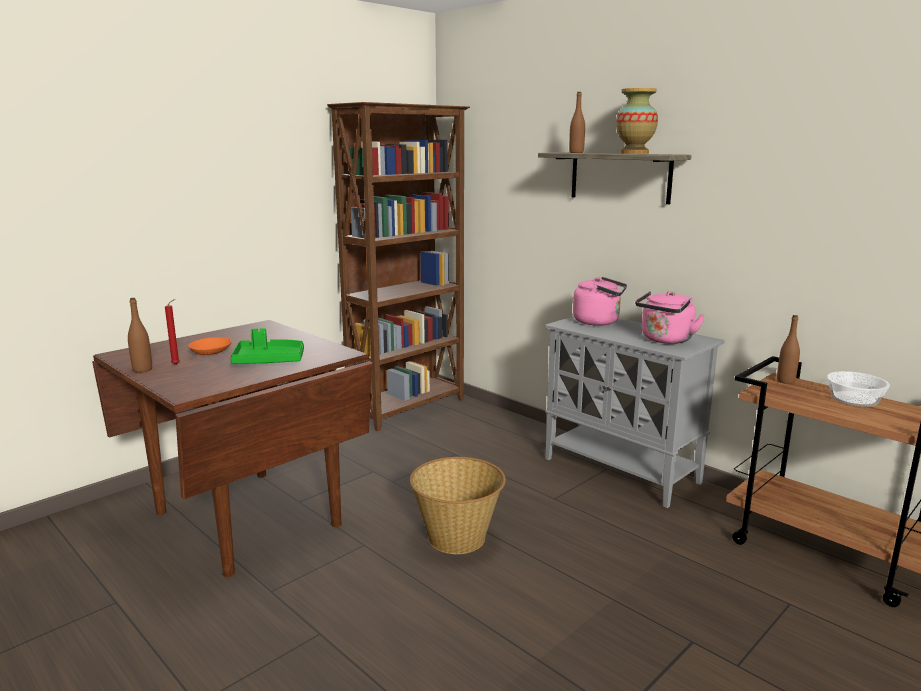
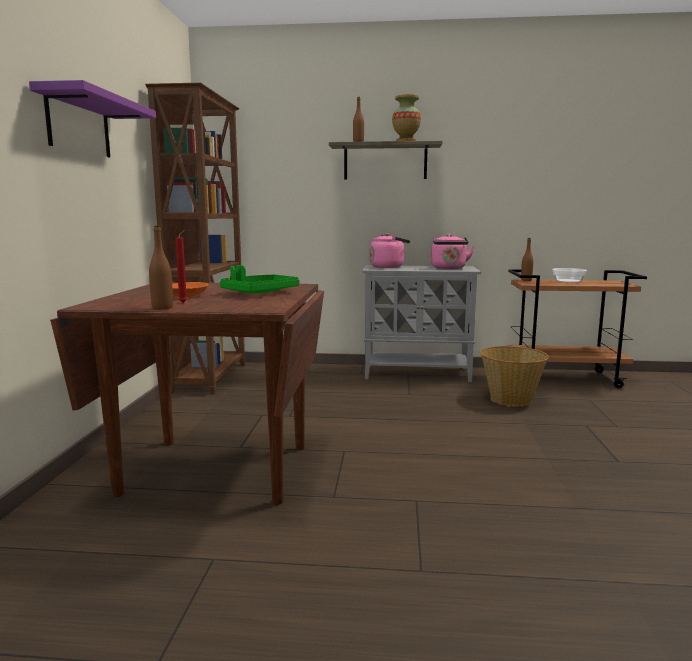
camera: 40 degrees left, 5 degrees down
basket [410,457,506,554] -> basket moved to [479,346,549,406]
none -> purple shelf [29,80,156,157]

